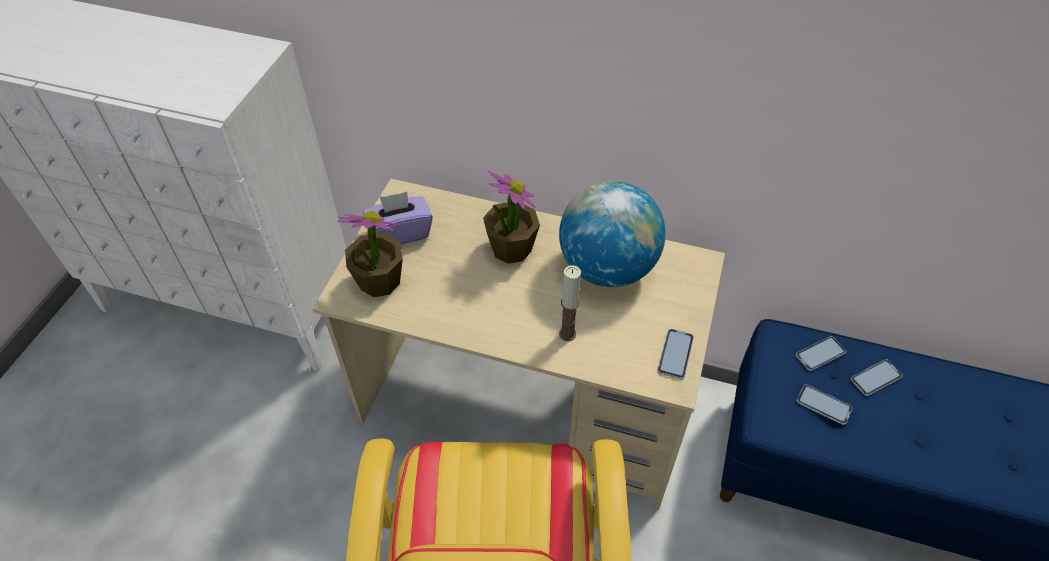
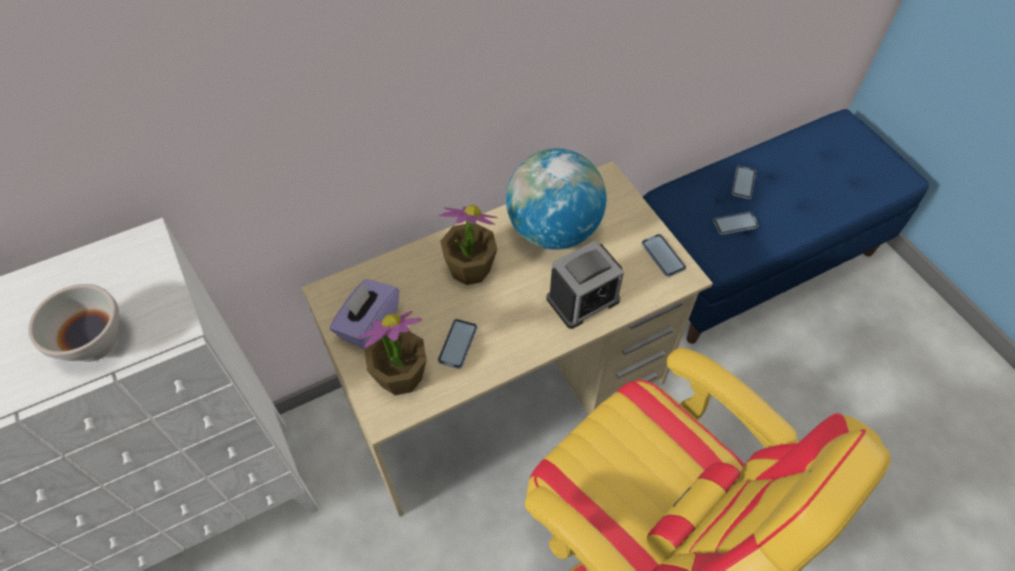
camera: 45 degrees left, 5 degrees up
candle [559,265,581,341] -> alarm clock [547,240,624,329]
phone [796,336,846,371] -> phone moved to [437,319,477,369]
none -> white bowl [28,284,119,362]

